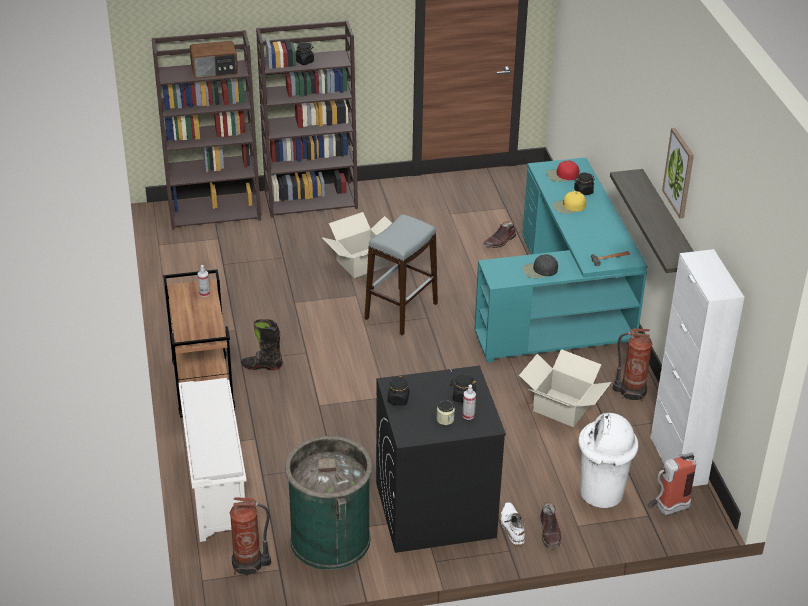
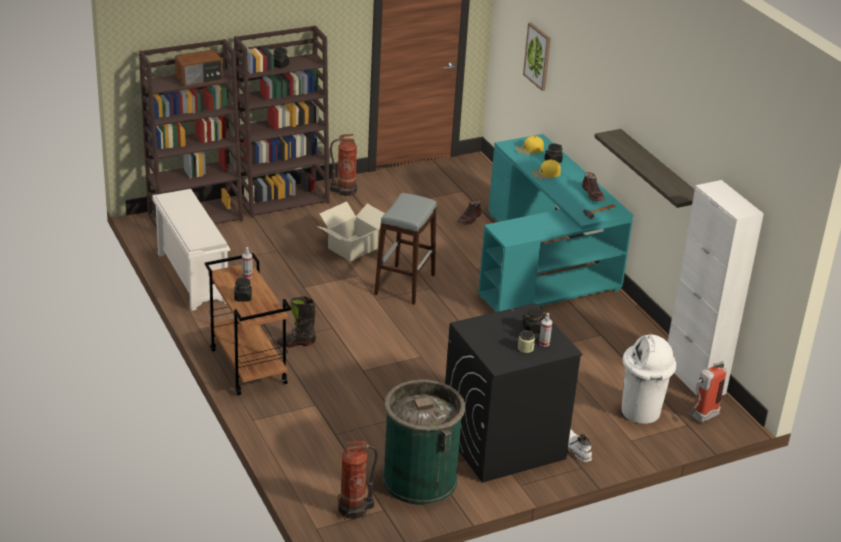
camera: 15 degrees left, 5 degrees down
white shoe rack [179,378,247,542] -> white shoe rack moved to [152,189,230,311]
black jar [388,376,409,406] -> black jar moved to [234,277,252,302]
cardboard box [519,349,611,427] -> none
black cap [523,254,558,278] -> none
brown boot [540,502,561,548] -> brown boot moved to [582,172,605,201]
red cap [547,160,579,182] -> yellow cap [515,136,544,155]
fire extinguisher [613,328,652,401] -> fire extinguisher moved to [330,134,357,196]
picture [662,128,694,219] -> picture moved to [523,23,551,91]

